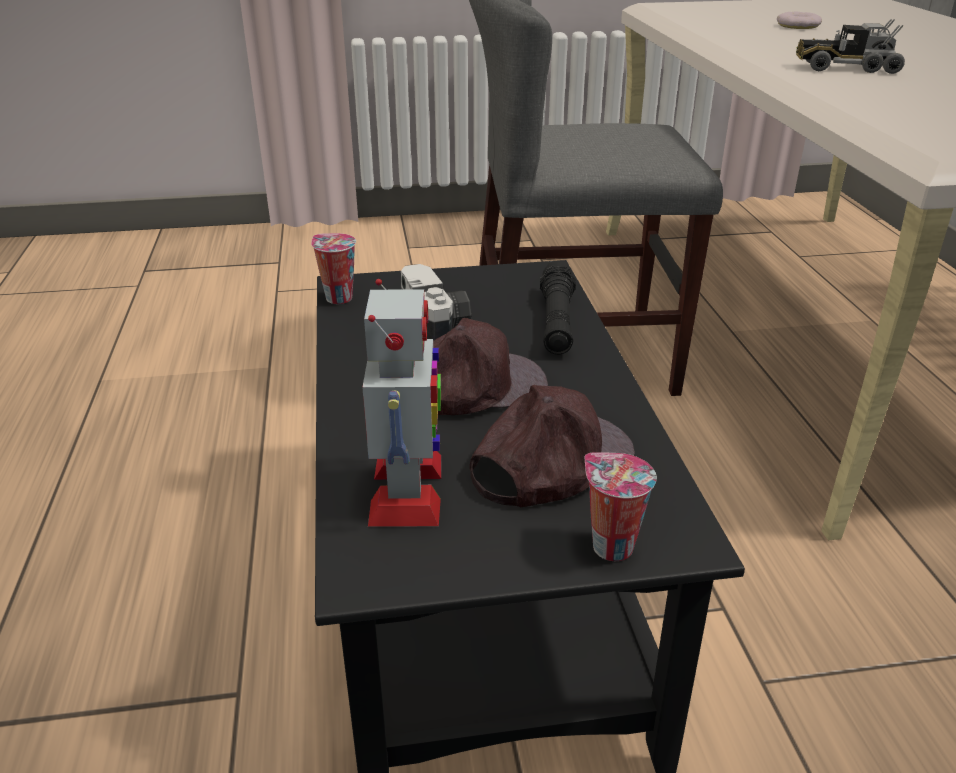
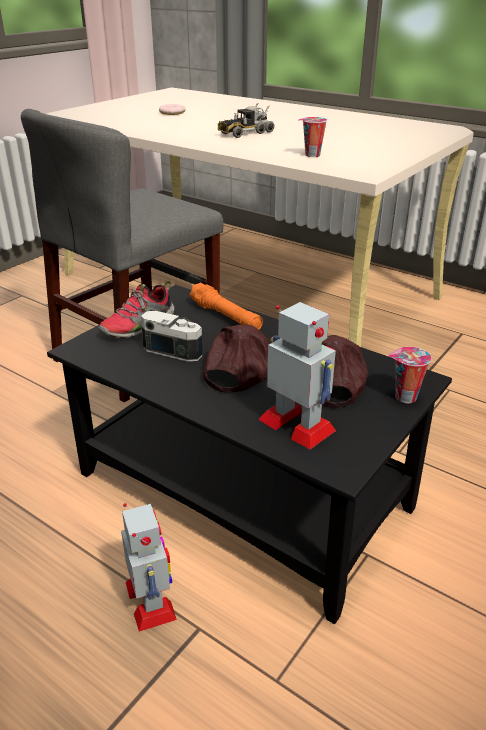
camera: 45 degrees left, 0 degrees up
cup [311,233,356,304] -> cup moved to [299,117,327,157]
black flashlight [540,261,576,355] -> orange flashlight [189,283,263,330]
none -> shoe [98,281,174,338]
none -> toy robot [121,503,177,632]

